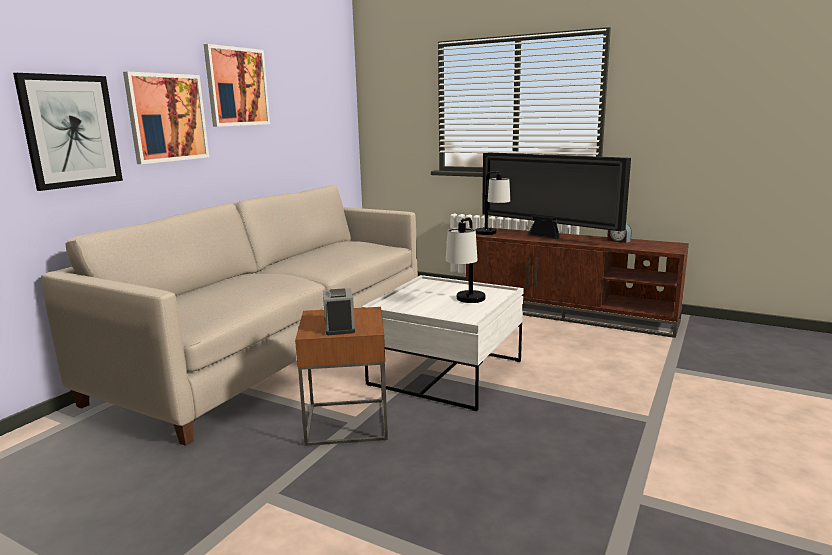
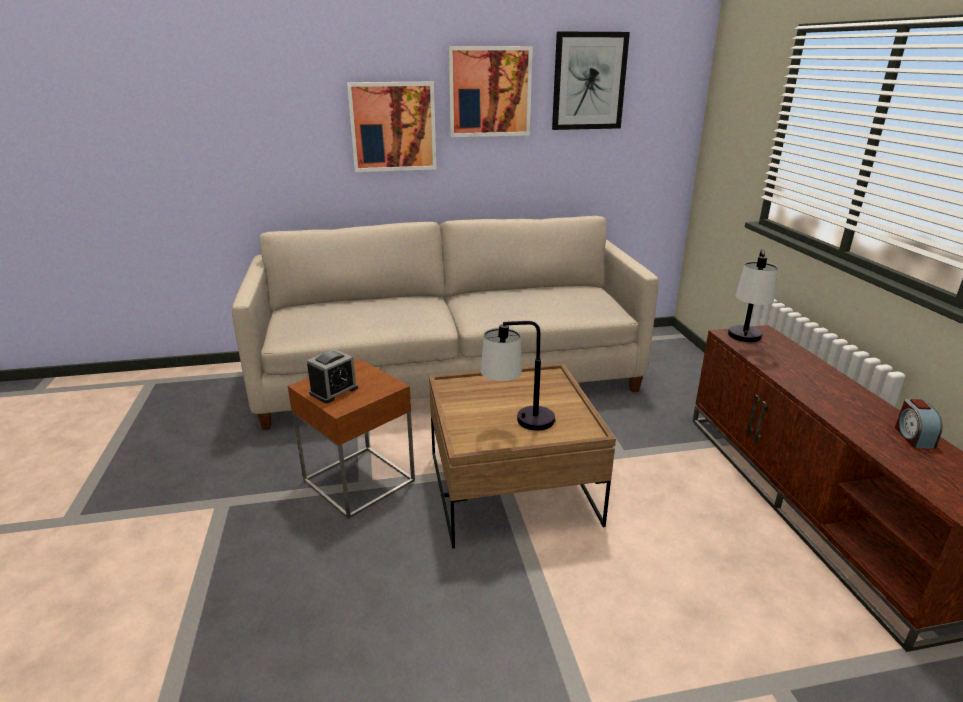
camera: 50 degrees right, 10 degrees up
picture [13,73,123,191] -> picture moved to [552,32,630,130]
white coffee table [362,275,524,411] -> brown coffee table [429,363,616,548]
television [482,152,631,239] -> none

